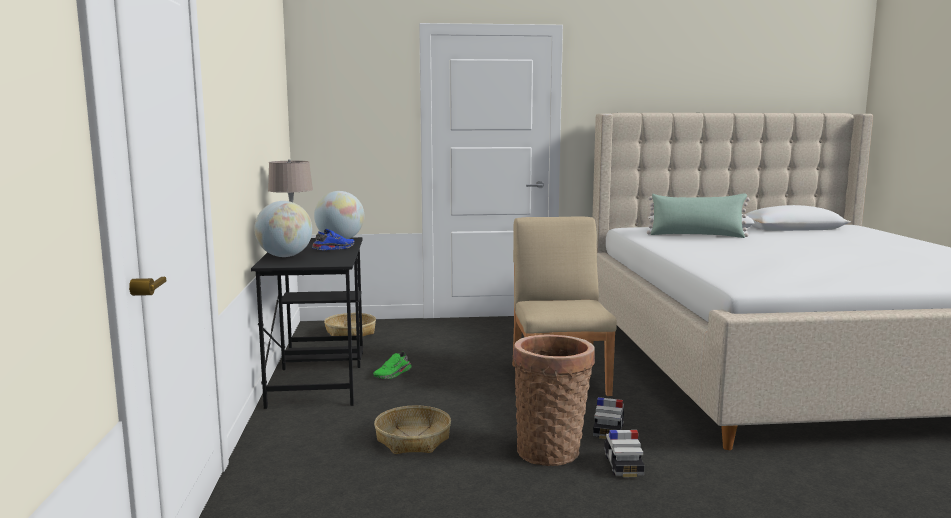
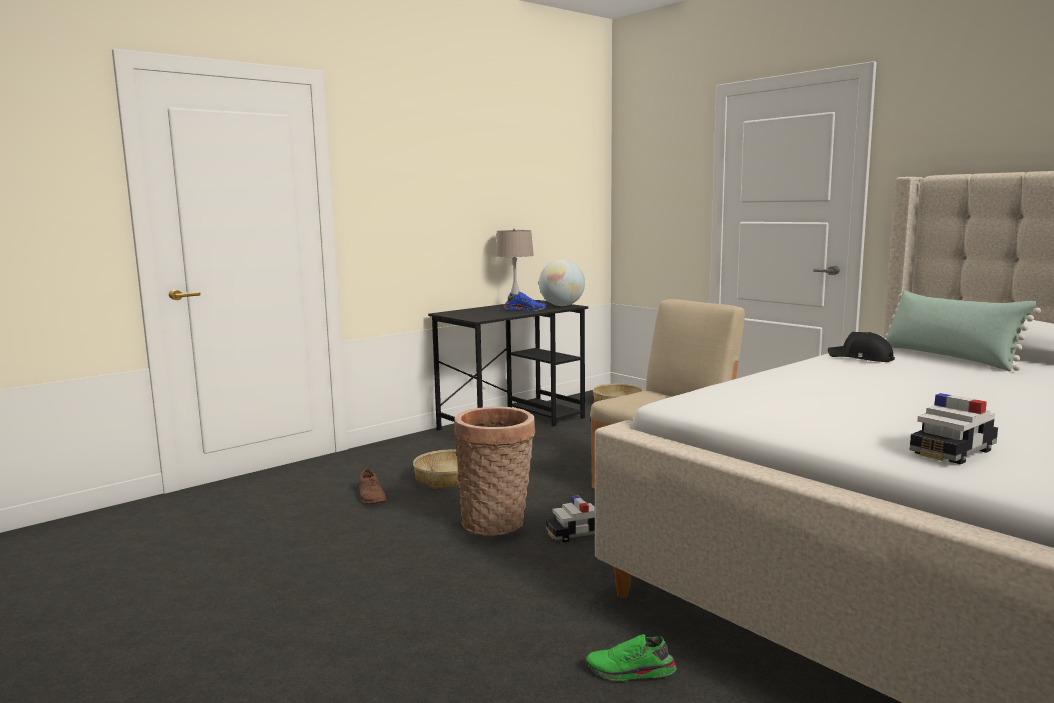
camera: 55 degrees right, 0 degrees up
globe [254,201,312,257] -> none
green shoe [373,352,412,379] -> green shoe moved to [586,634,677,681]
toy car [604,430,645,477] -> toy car moved to [910,393,998,464]
none -> brown shoe [359,469,387,504]
none -> black cap [828,332,895,362]

